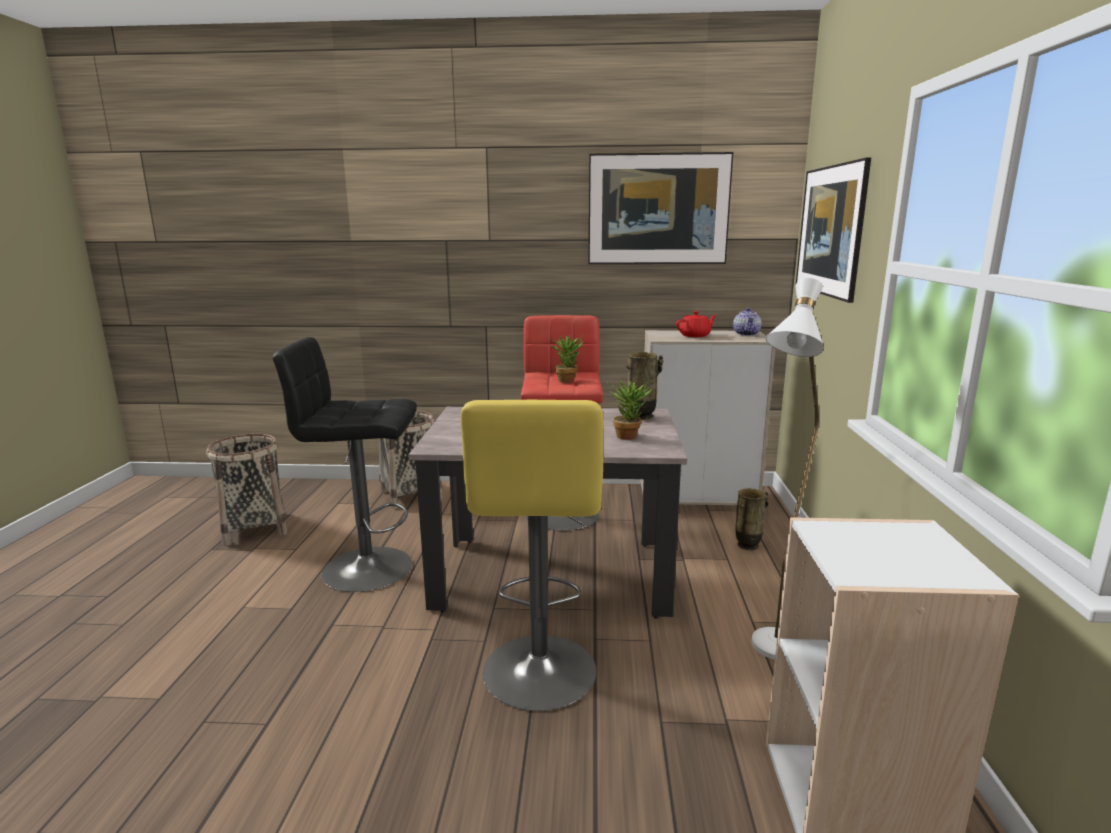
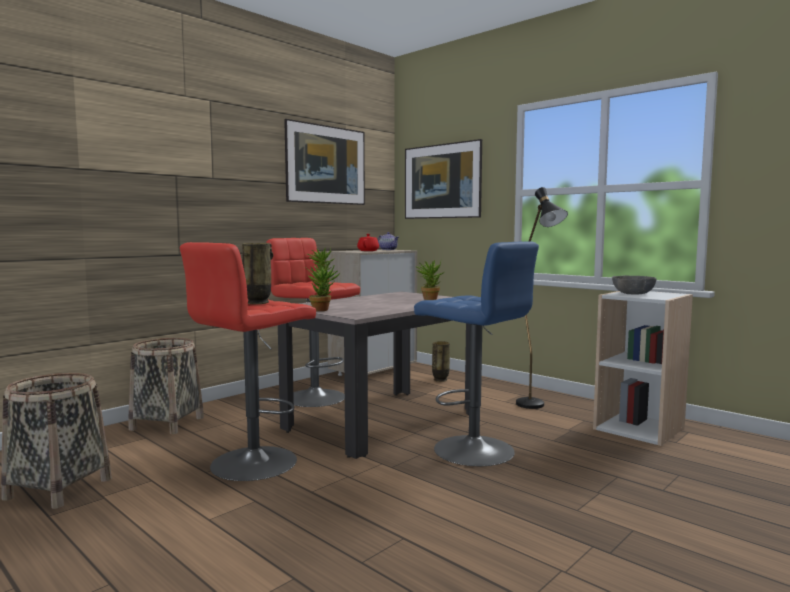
camera: 50 degrees left, 10 degrees down
black stool [272,337,417,592] -> red stool [180,242,316,481]
yellow stool [461,400,604,711] -> blue stool [414,241,539,466]
vase [625,352,664,420] -> vase moved to [242,243,273,304]
white floor lamp [752,278,823,660] -> black floor lamp [516,187,568,409]
none -> potted plant [304,265,340,311]
none -> grey bowl [612,275,656,294]

